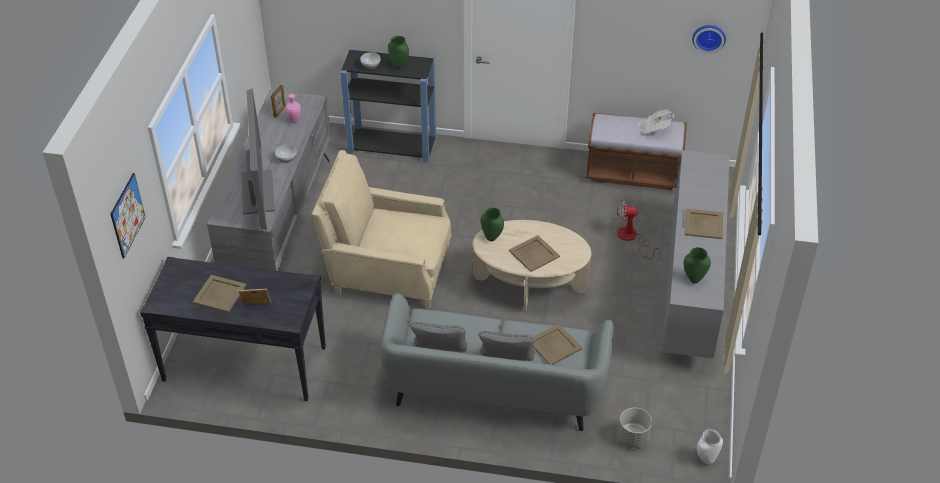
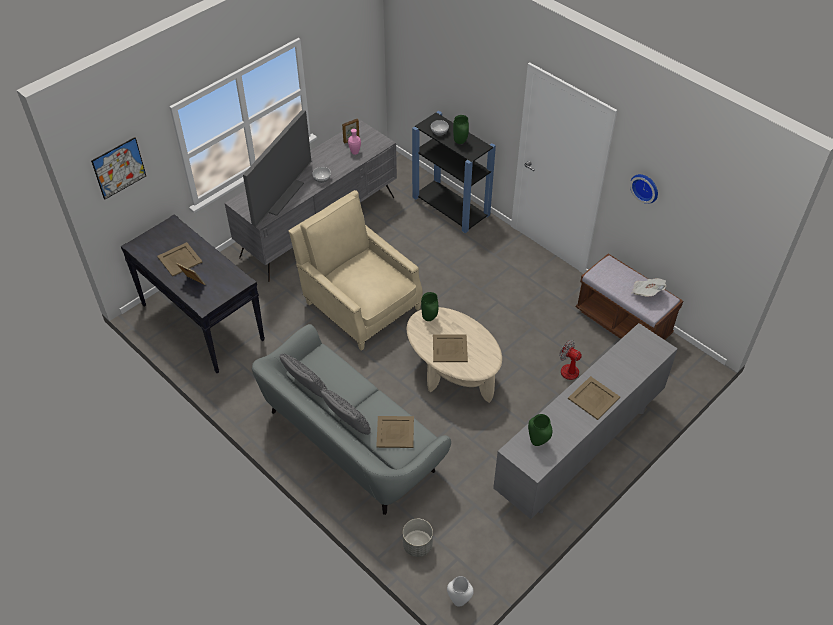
camera: 35 degrees right, 5 degrees up
wall clock [692,25,726,53] -> wall clock moved to [630,174,658,204]

